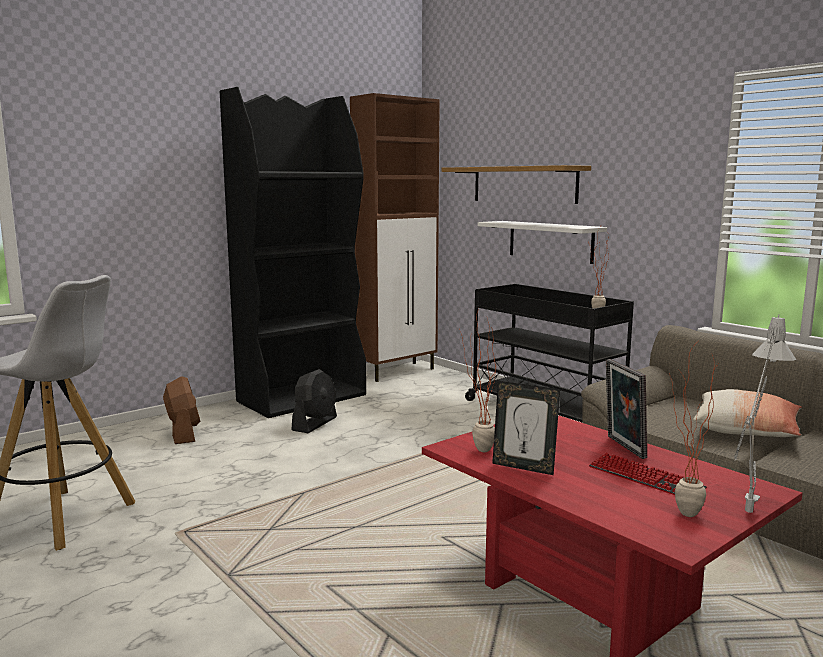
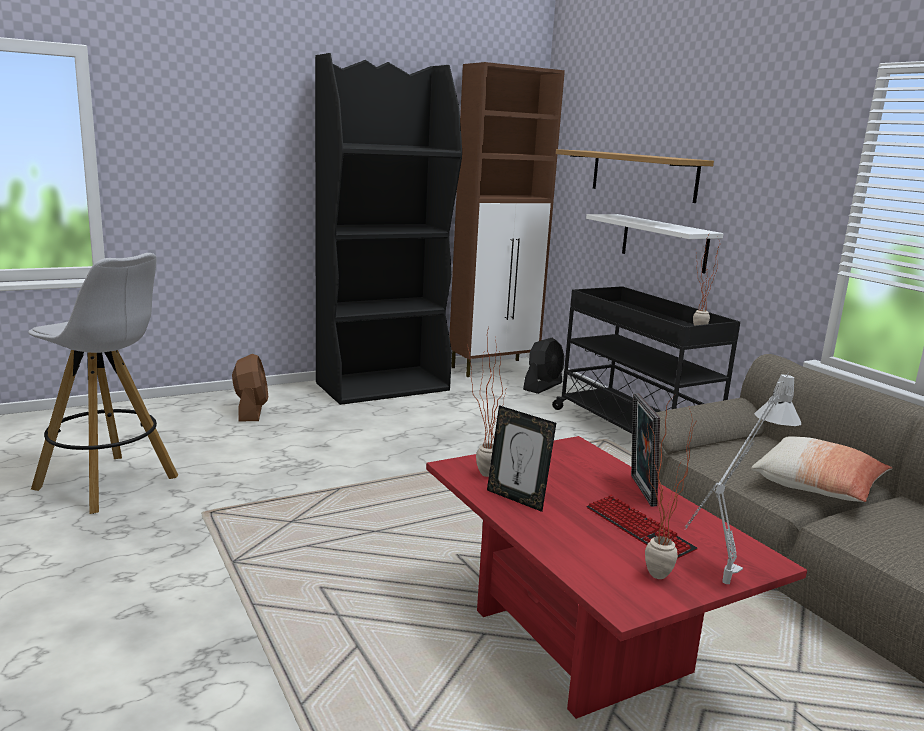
camera: 10 degrees right, 5 degrees up
black fan [291,369,337,433] -> black fan moved to [523,338,564,394]

